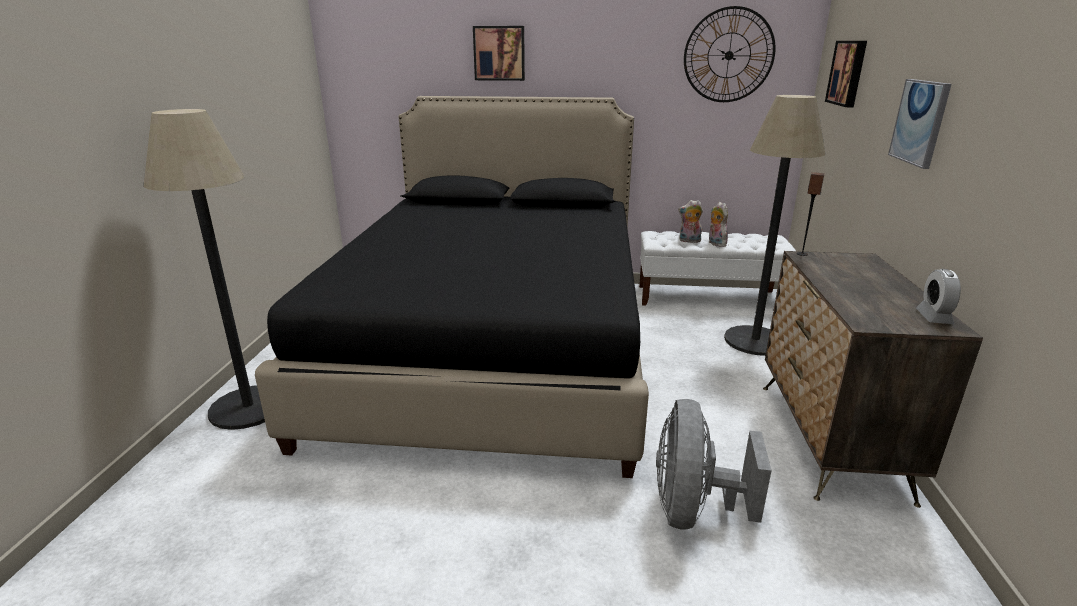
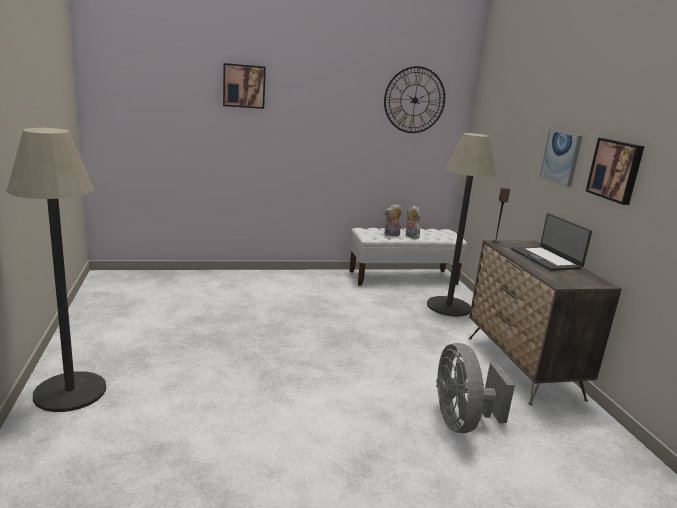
camera: 20 degrees left, 5 degrees down
black bed [255,96,649,478] -> none
picture [825,41,867,107] -> picture moved to [586,138,644,205]
alarm clock [916,269,961,324] -> none
none -> laptop [511,213,592,271]

